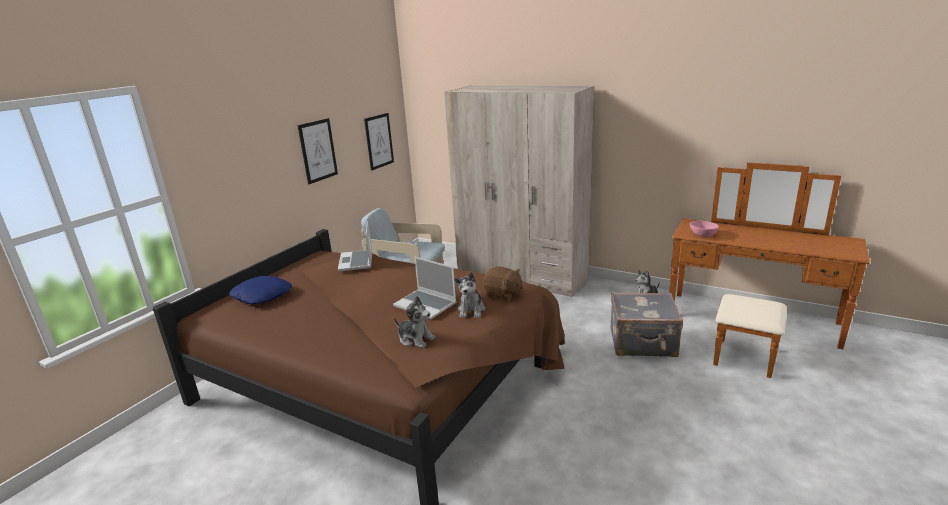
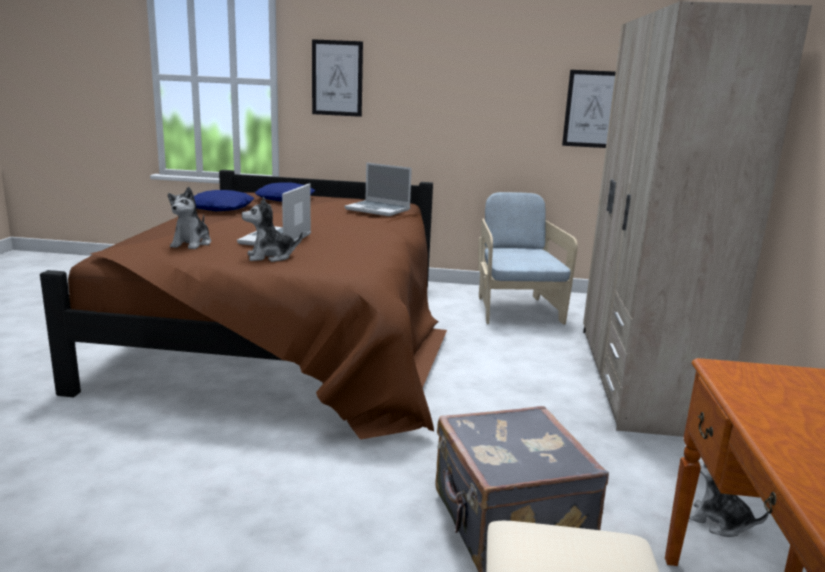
camera: 65 degrees right, 5 degrees down
picture [298,118,338,184] -> picture moved to [312,39,363,117]
laptop [338,221,372,271] -> laptop turned 120 degrees counterclockwise [345,163,412,216]
brown plush toy [483,267,523,301] -> none
pink bowl [690,221,719,237] -> none
none -> blue pillow [194,190,254,211]

